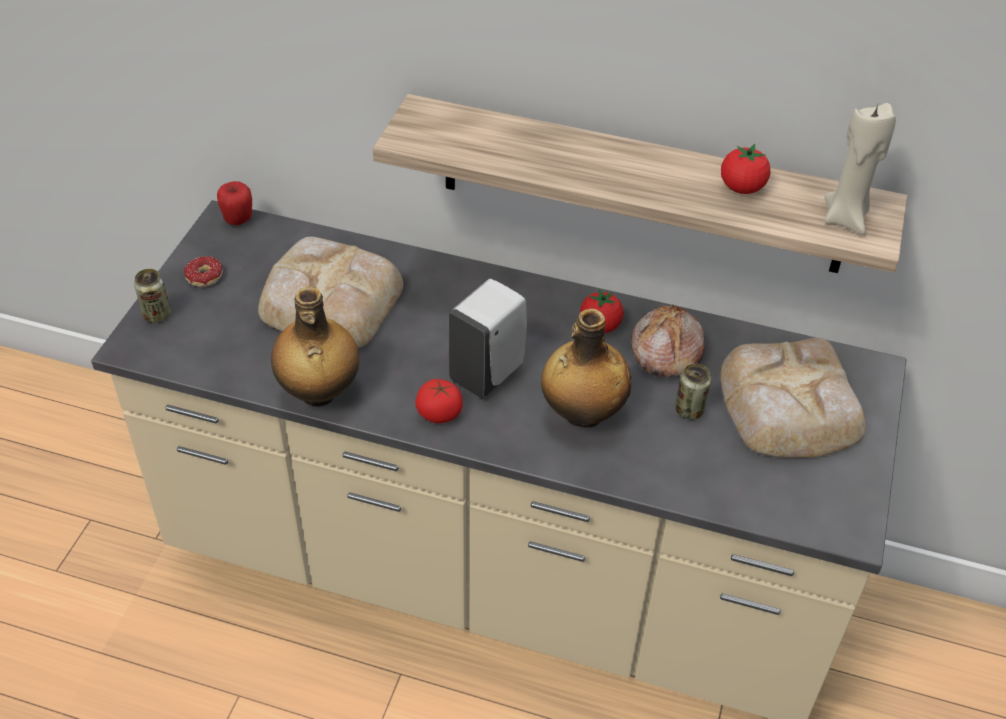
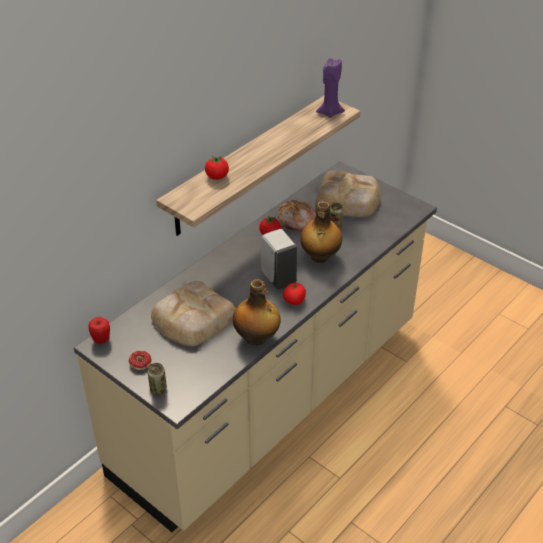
camera: 65 degrees left, 5 degrees down
tomato [721,144,770,194] -> tomato moved to [205,155,229,180]
beige candle [824,103,896,235] -> purple candle [316,58,345,118]

